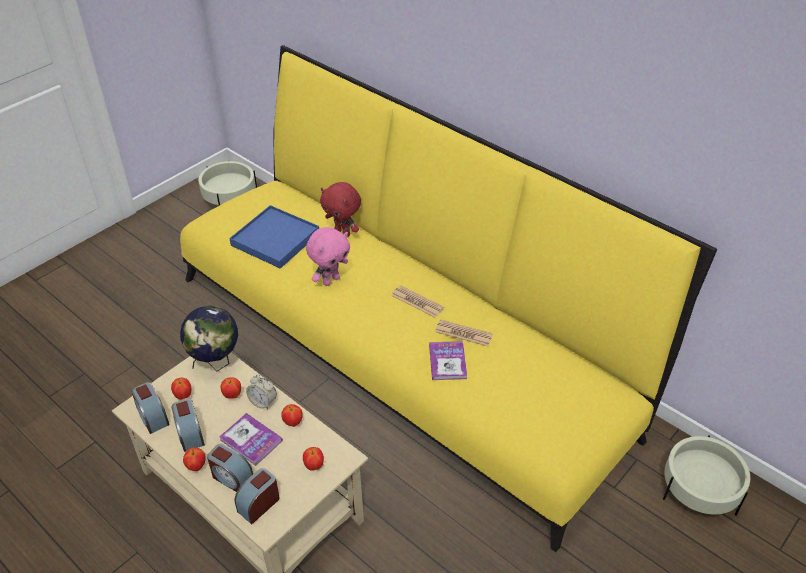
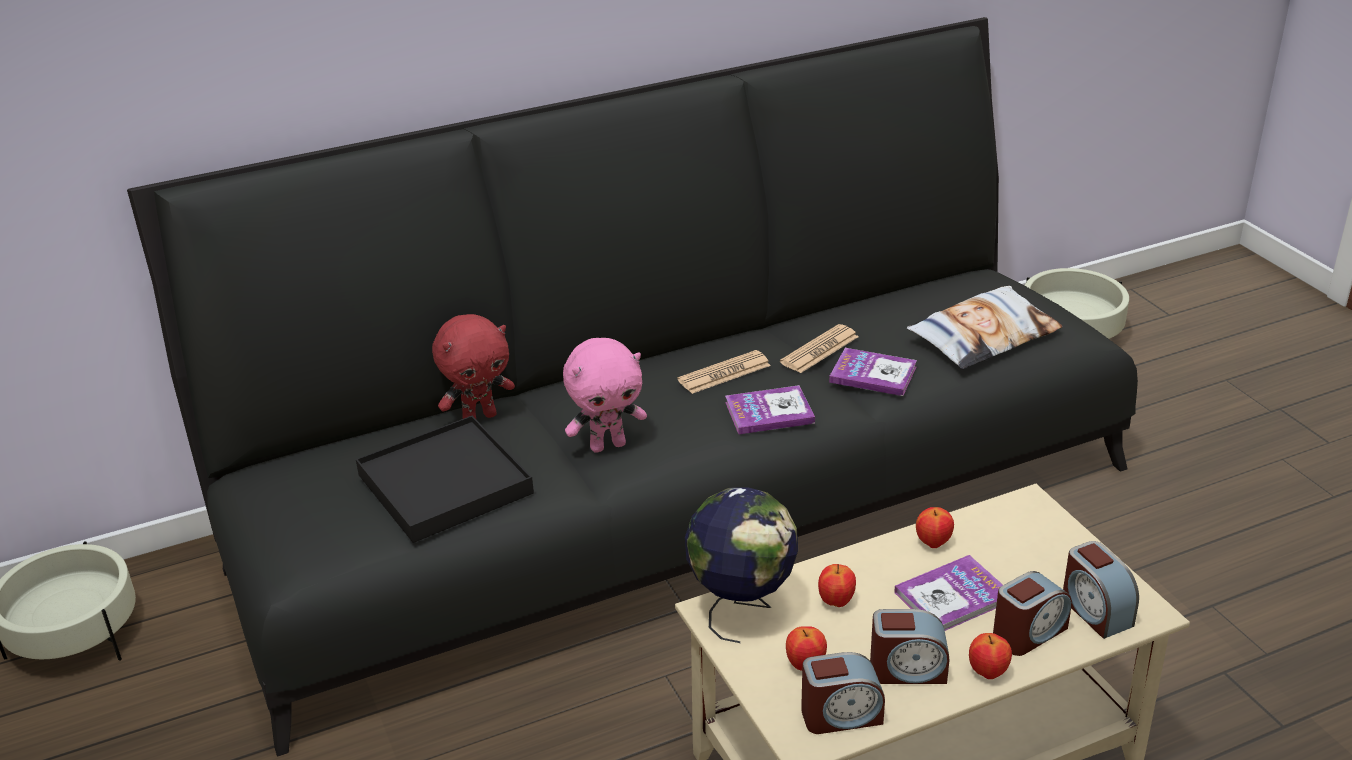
camera: 65 degrees left, 10 degrees down
yellow sofa [180,45,717,552] -> black sofa [127,17,1138,756]
blue tray [230,205,319,269] -> black tray [356,416,534,543]
alarm clock [246,375,277,409] -> none
apple [303,447,324,470] -> none
pink plush toy [306,227,350,286] -> pink plush toy turned 90 degrees clockwise [563,338,647,453]
none -> book [725,385,815,434]
none -> pillow [907,286,1063,369]

